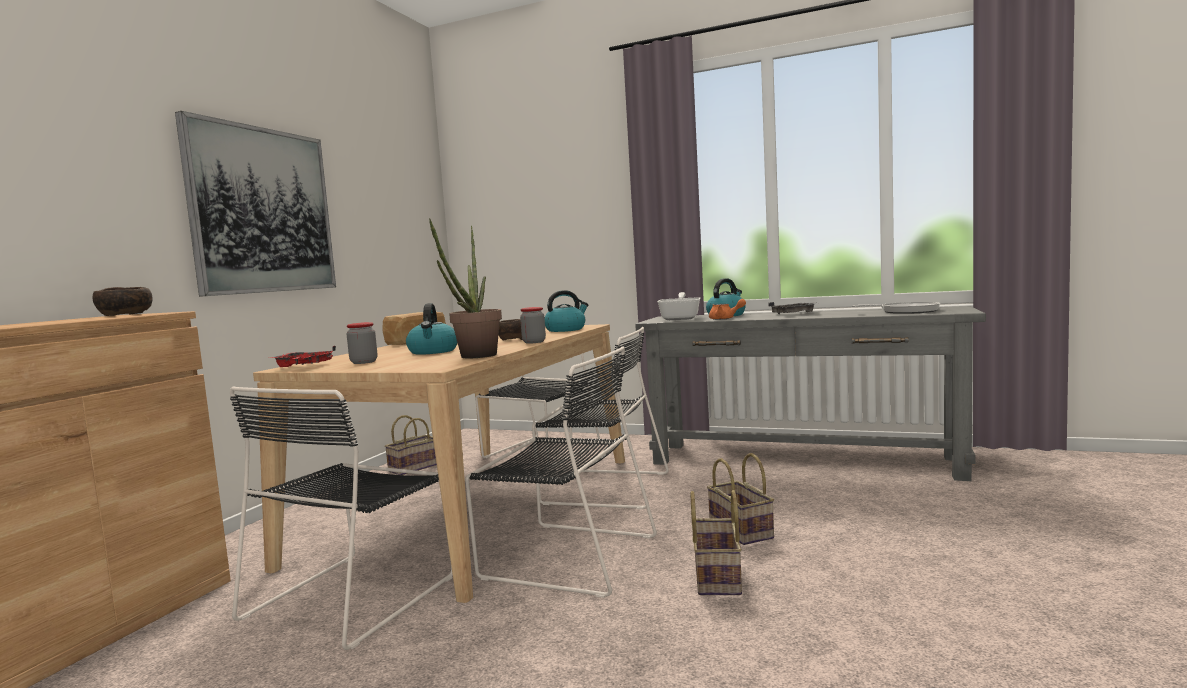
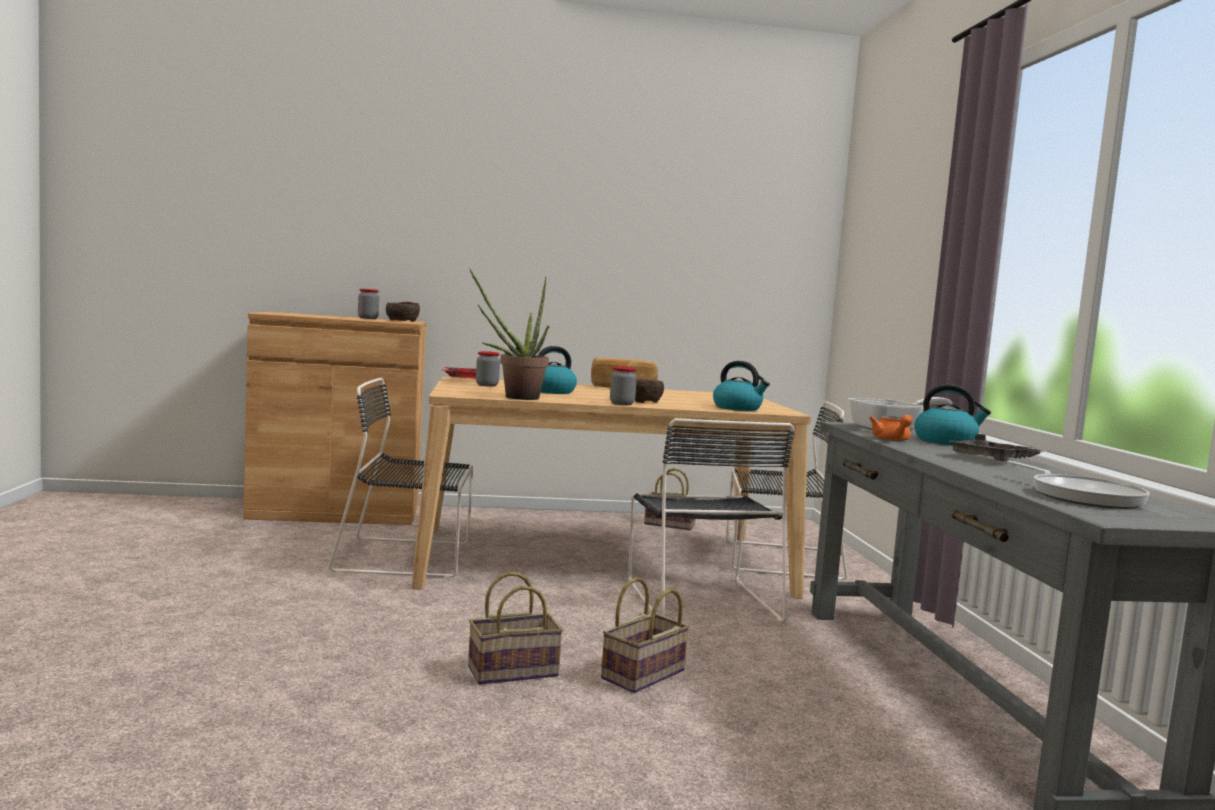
camera: 60 degrees right, 0 degrees up
picture [175,111,336,297] -> none
black chair [465,347,657,598] -> none
none -> jar [358,289,379,319]

